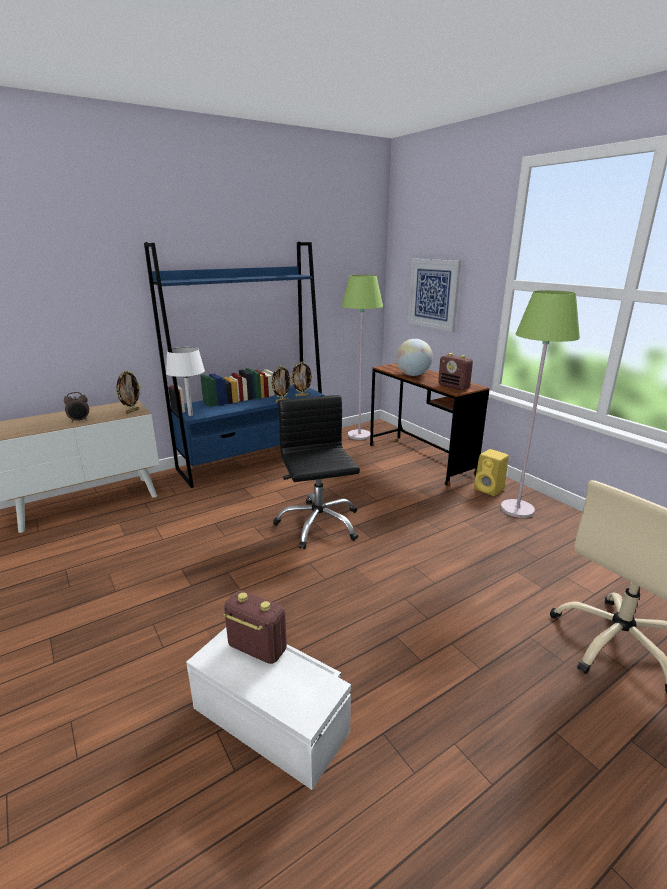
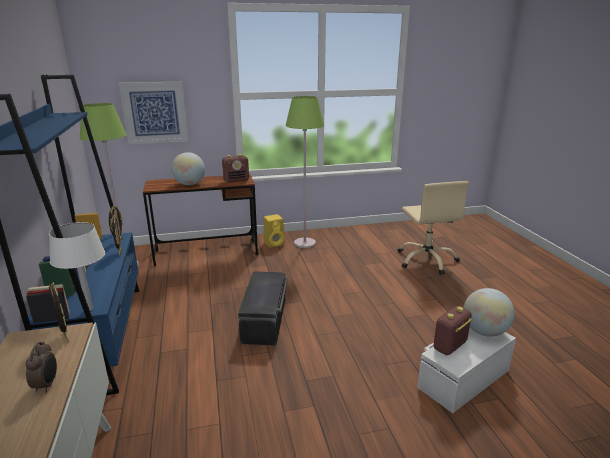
camera: 70 degrees left, 0 degrees up
black office chair [273,395,360,549] -> black storage box [238,271,288,346]
none -> globe [464,288,515,337]

